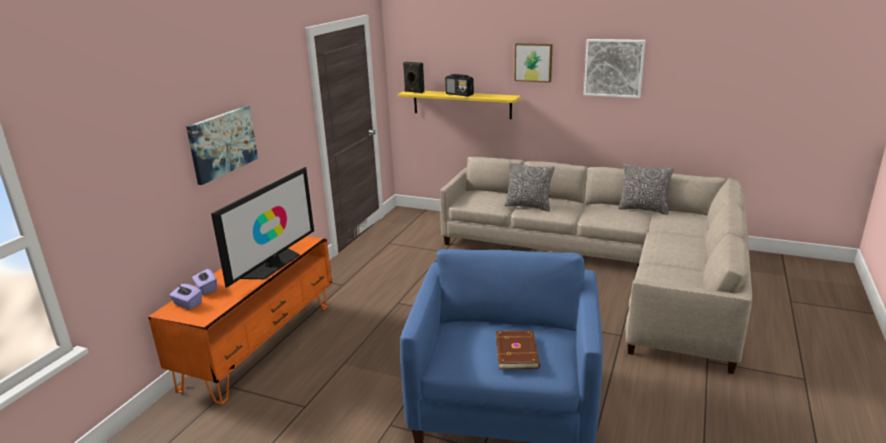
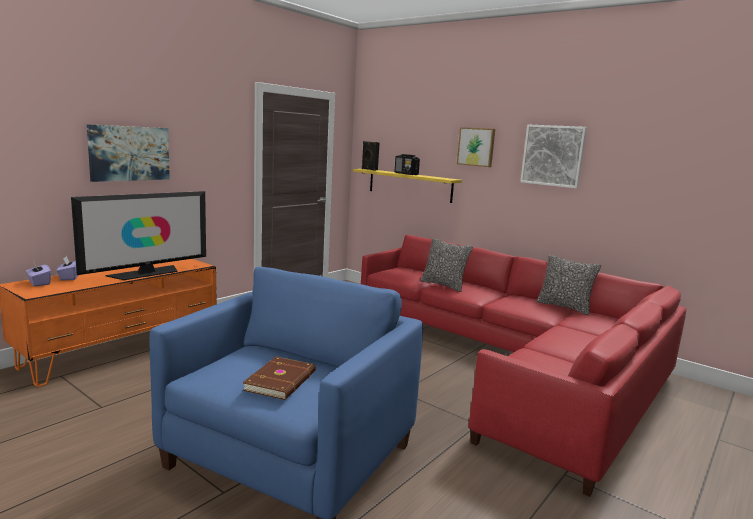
camera: 15 degrees right, 10 degrees down
beige sofa [440,157,752,374] -> red sofa [361,235,687,497]

